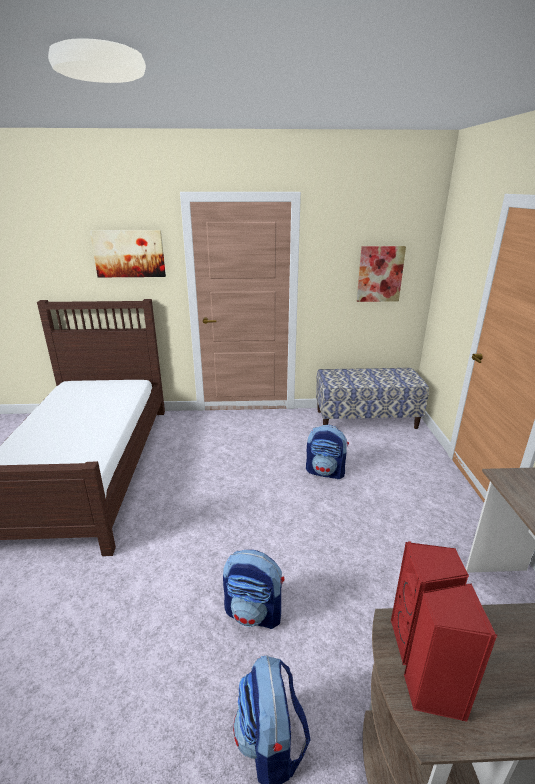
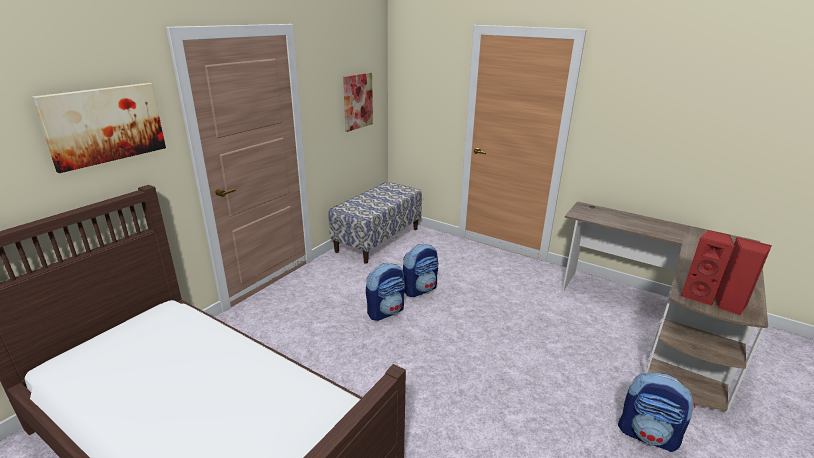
camera: 55 degrees left, 0 degrees up
backpack [223,550,284,629] -> backpack moved to [366,263,405,321]

